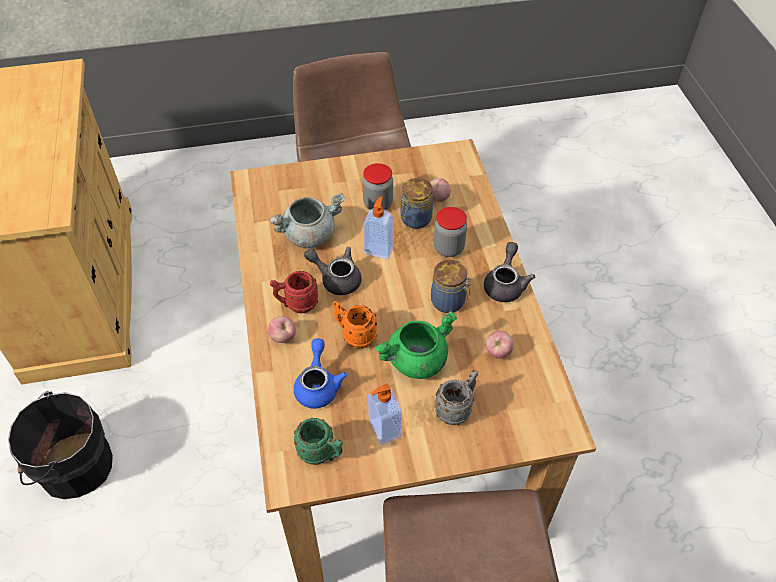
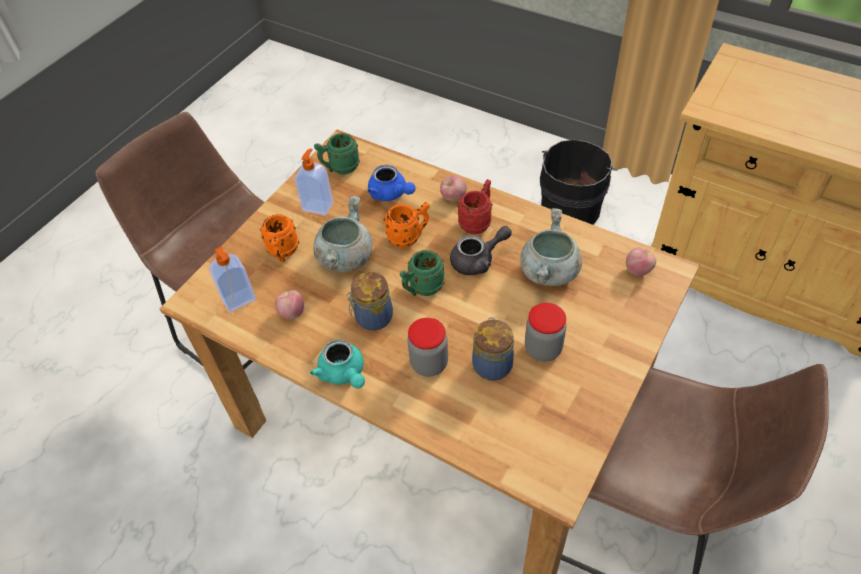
camera: 135 degrees right, 0 degrees up
soap dispenser [363,196,394,259] -> soap dispenser moved to [209,246,256,312]
green cooking pot [374,311,457,379] -> grey cooking pot [314,195,373,272]
apple [430,178,451,202] -> apple moved to [626,247,656,276]
grey mug [435,370,478,425] -> orange mug [260,214,299,262]
grey teapot [484,242,535,302] -> turquoise teapot [310,339,365,388]
none -> green mug [400,250,444,296]

